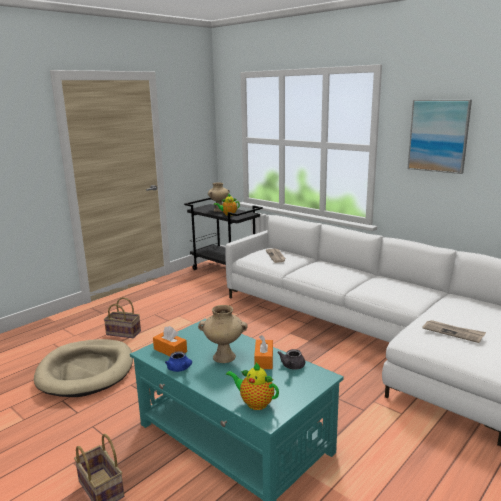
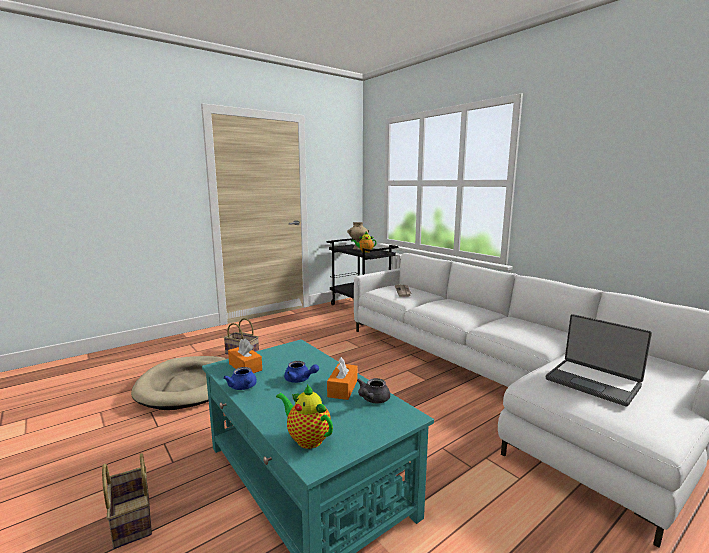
camera: 10 degrees right, 5 degrees down
beige vase [198,305,248,363] -> blue teapot [284,361,319,383]
picture [408,100,472,174] -> none
newspaper [422,320,486,343] -> laptop [546,314,652,407]

